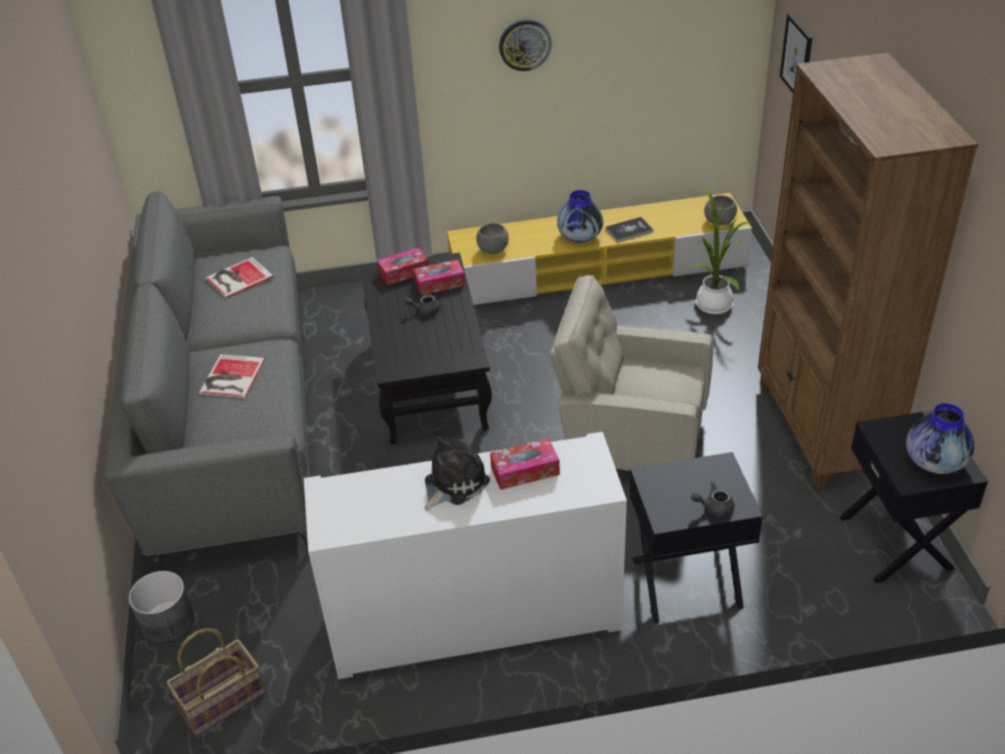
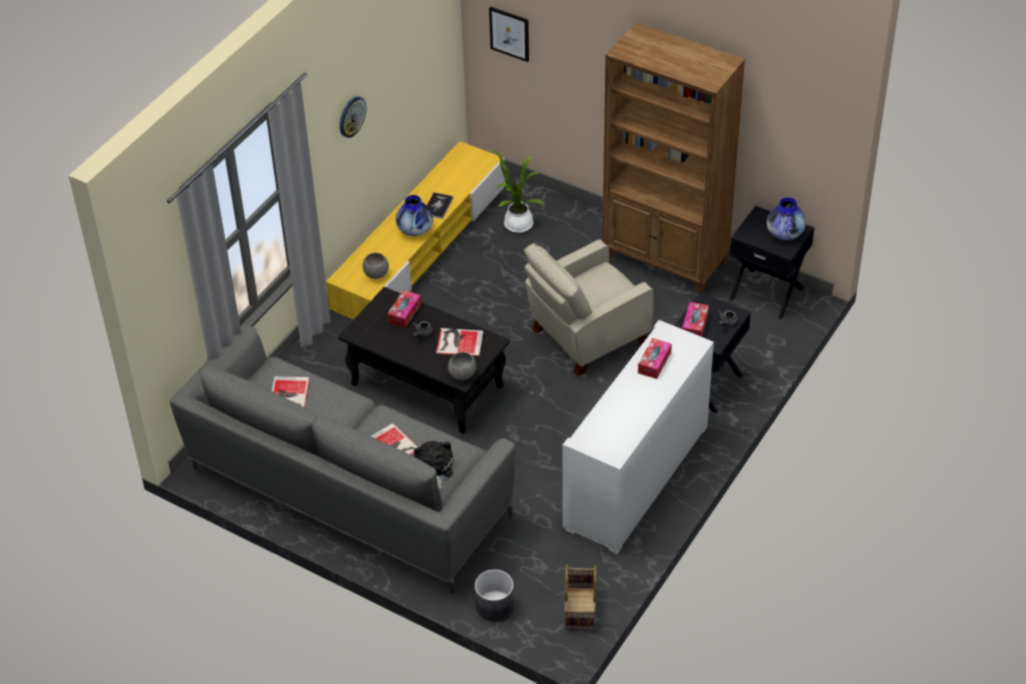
camera: 50 degrees left, 5 degrees up
tissue box [377,248,429,285] -> tissue box moved to [682,302,709,337]
plush toy [425,437,490,511] -> plush toy moved to [414,441,453,490]
grey bowl [704,195,737,226] -> grey bowl moved to [448,352,476,380]
none -> book [436,328,483,357]

